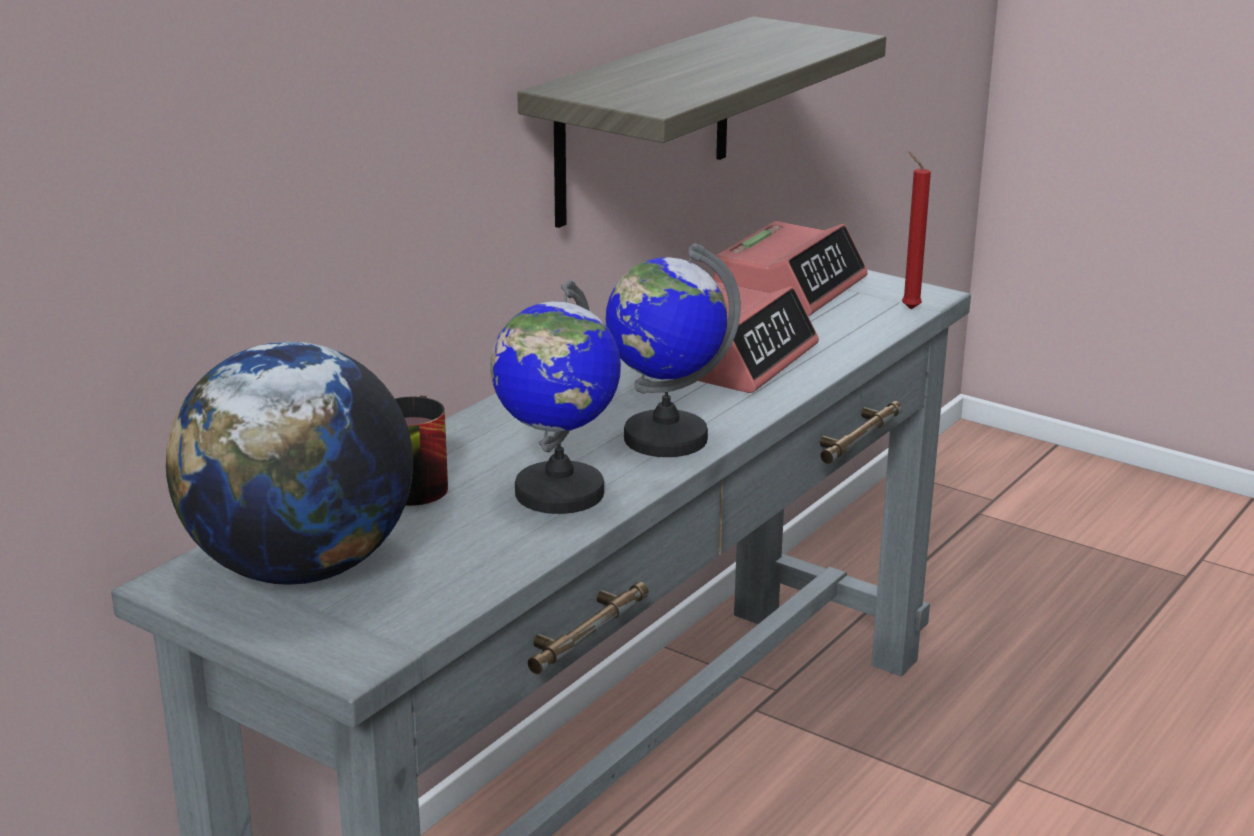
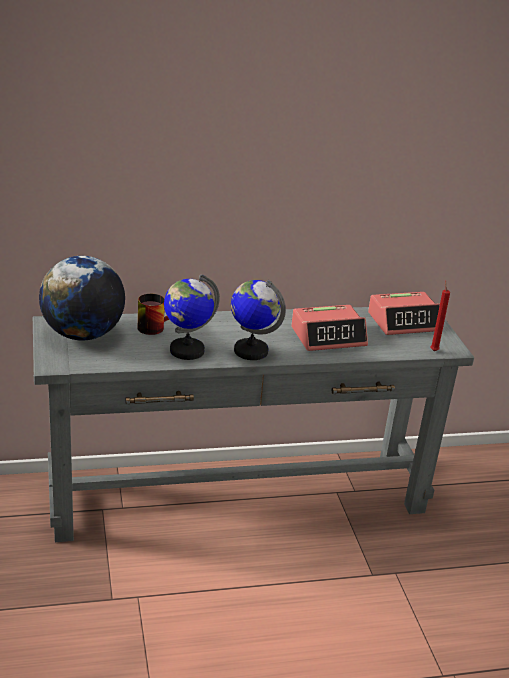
camera: 40 degrees right, 5 degrees up
shelf [517,16,886,228] -> none

